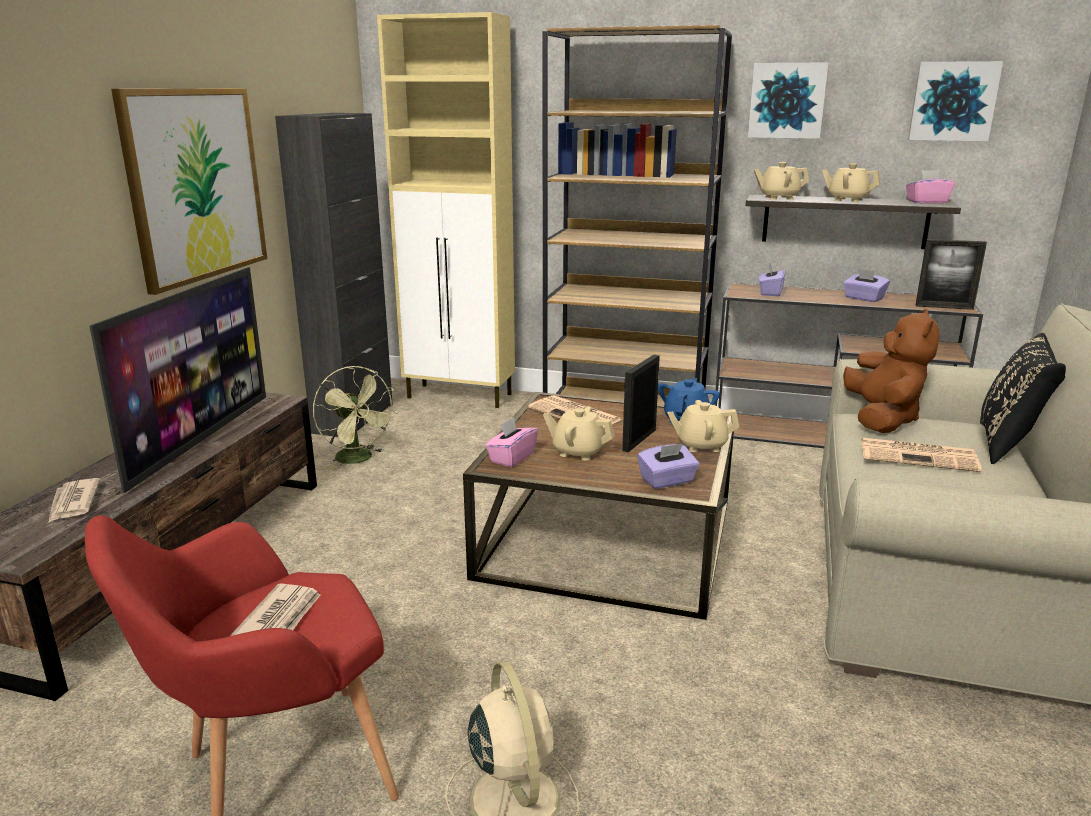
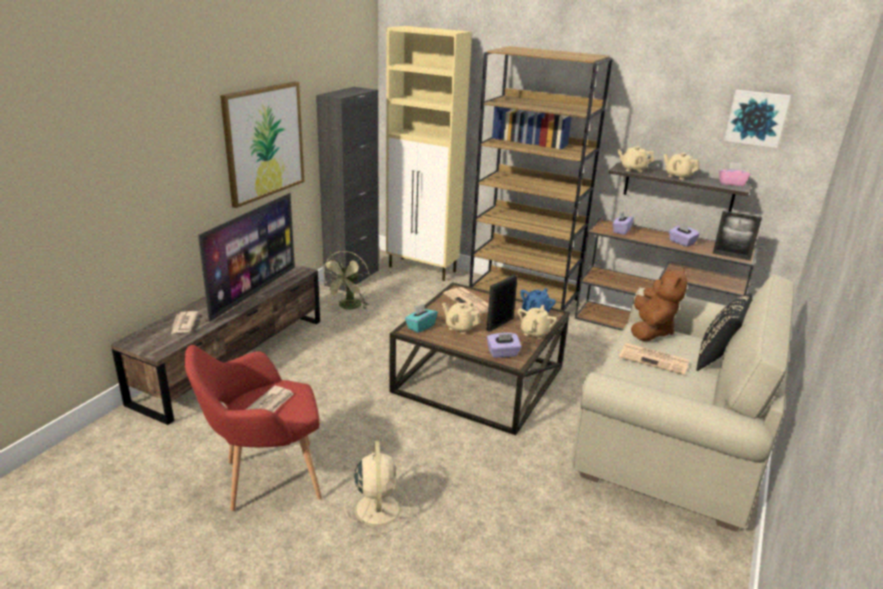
camera: 10 degrees right, 5 degrees up
green fan [313,366,397,470] -> green fan turned 45 degrees clockwise [321,251,370,309]
pink tissue box [485,417,538,467] -> turquoise tissue box [405,304,438,333]
beige teapot [667,400,739,452] -> beige teapot turned 105 degrees clockwise [518,305,557,339]
picture [748,62,828,139] -> none

